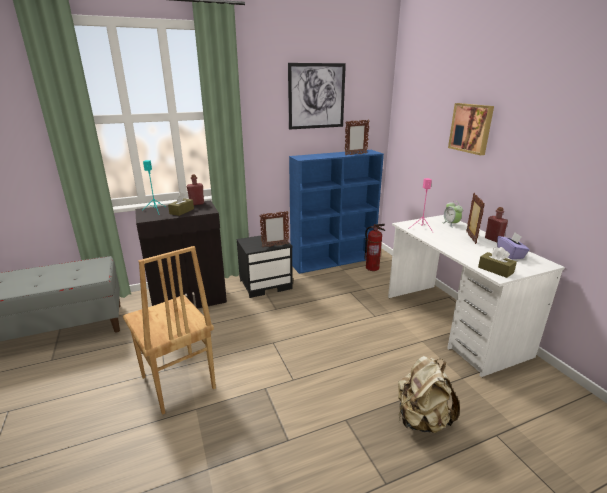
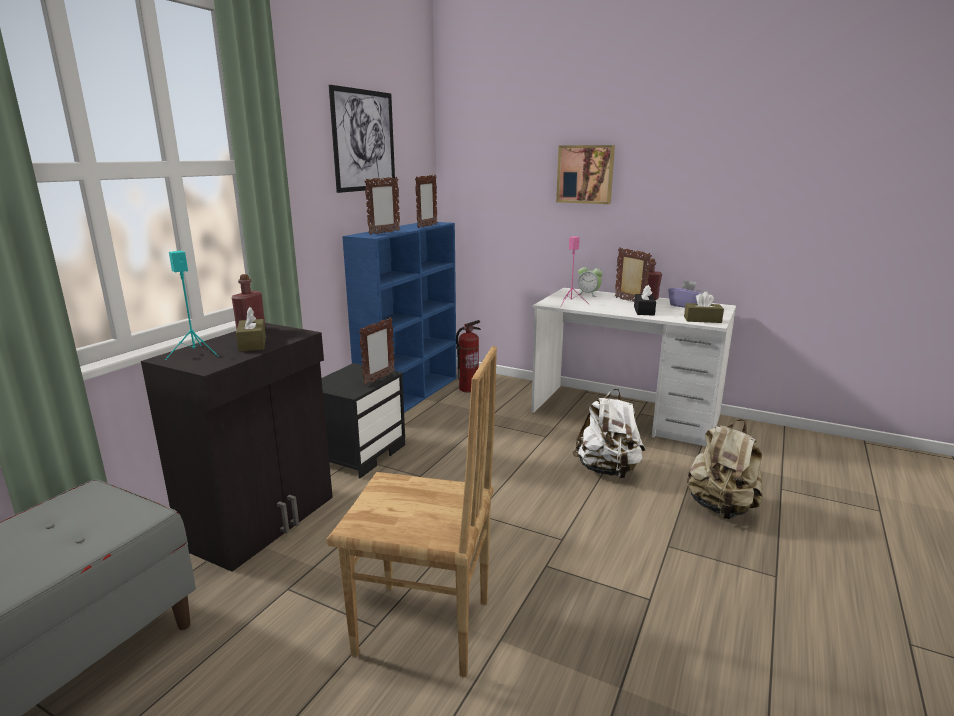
camera: 40 degrees left, 5 degrees down
none -> picture frame [364,177,400,235]
none -> white backpack [573,389,645,478]
none -> black tissue box [634,285,656,316]

